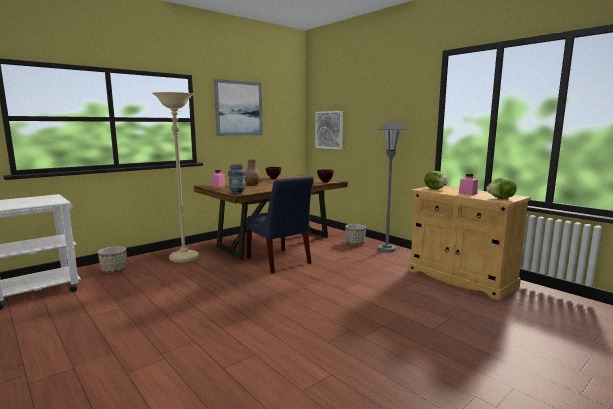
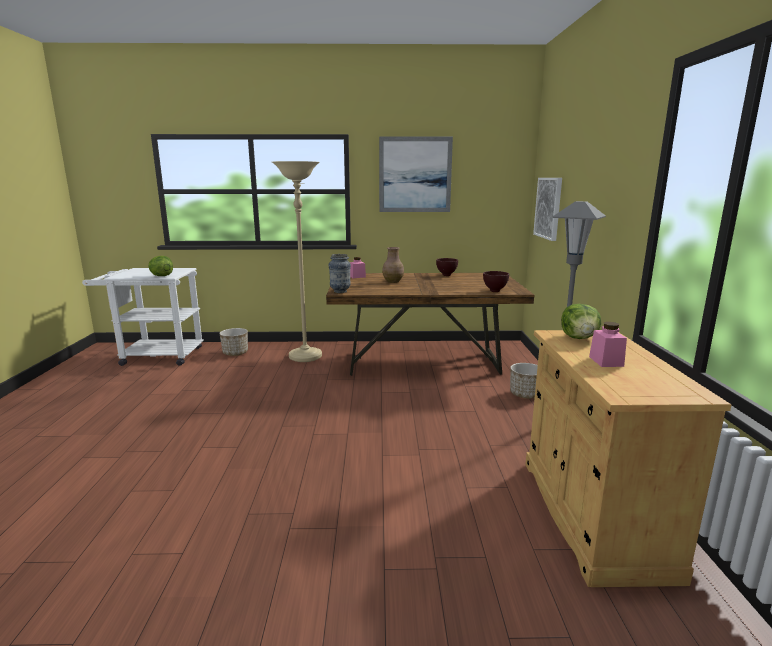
camera: 40 degrees right, 5 degrees up
blue chair [246,176,314,273] -> none
lettuce [486,178,517,199] -> lettuce moved to [148,256,173,276]

